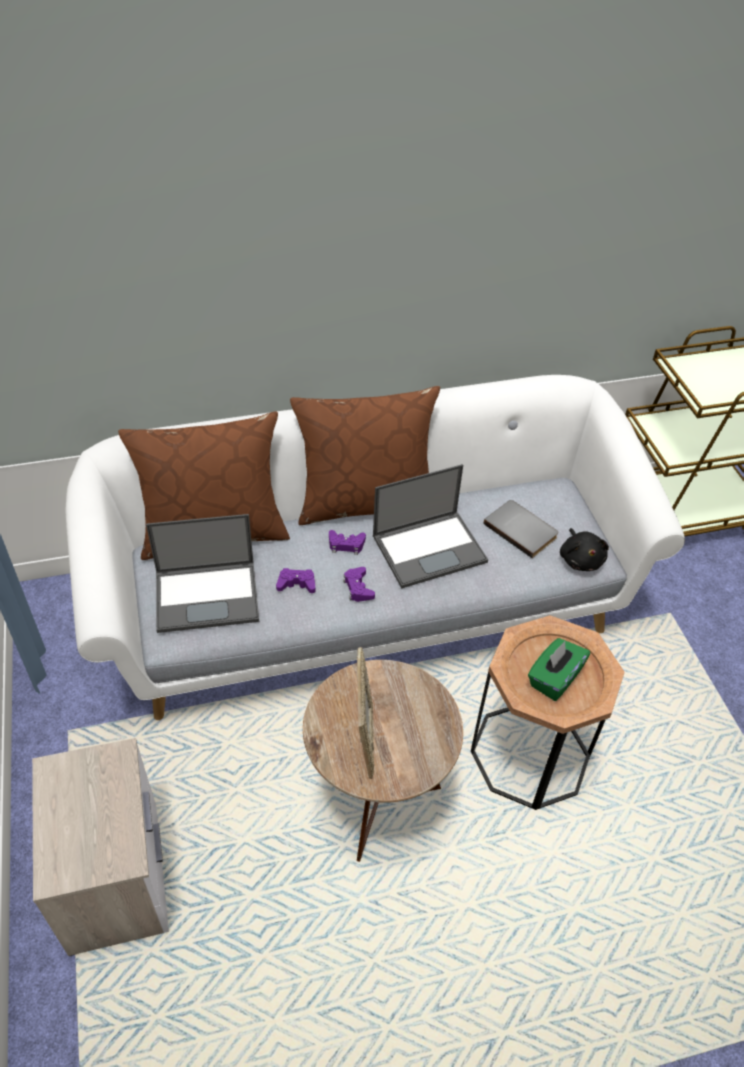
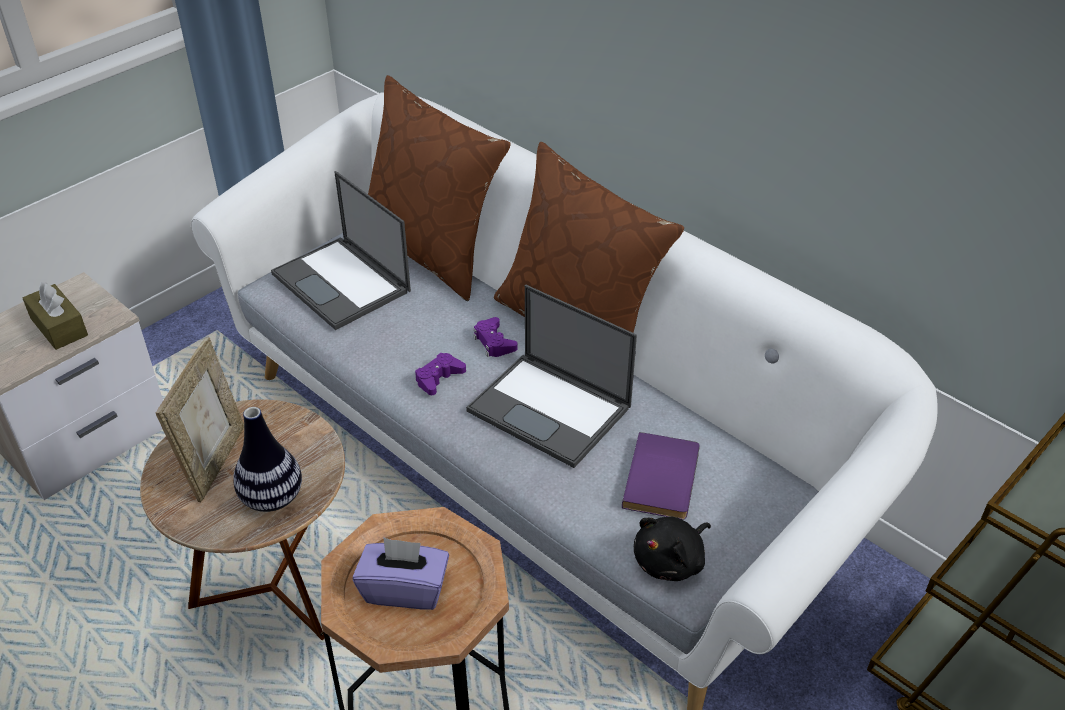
camera: 60 degrees right, 5 degrees down
purple game controller [276,568,316,593] -> none
picture frame [357,647,374,779] -> picture frame turned 45 degrees counterclockwise [156,337,244,502]
grey book [484,500,558,558] -> purple book [622,432,700,520]
green tissue box [528,638,590,701] -> purple tissue box [353,537,449,610]
none -> brown tissue box [23,282,88,350]
none -> vase [233,407,302,512]

